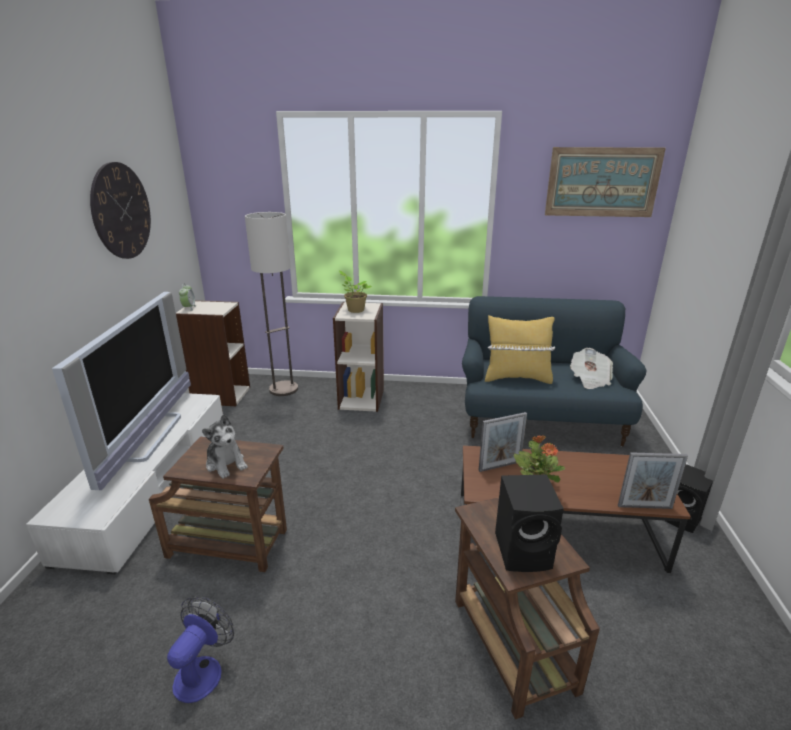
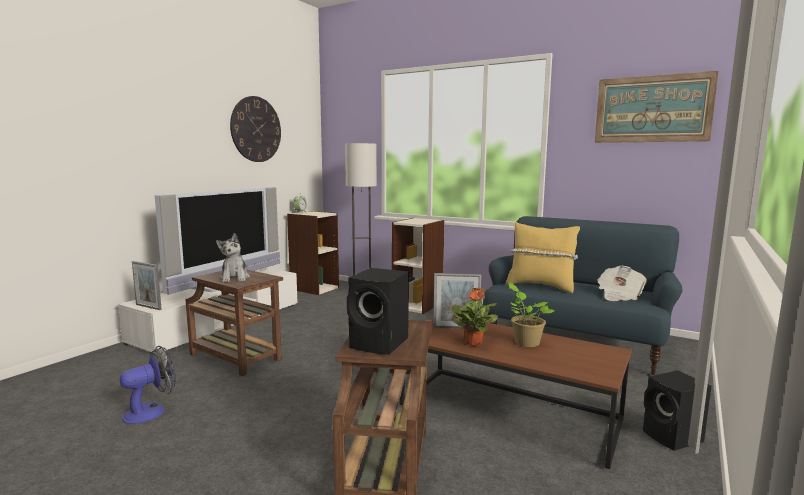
camera: 25 degrees right, 15 degrees down
potted plant [339,270,372,313] -> potted plant moved to [508,282,554,347]
picture frame [618,452,688,509] -> picture frame moved to [132,261,162,310]

